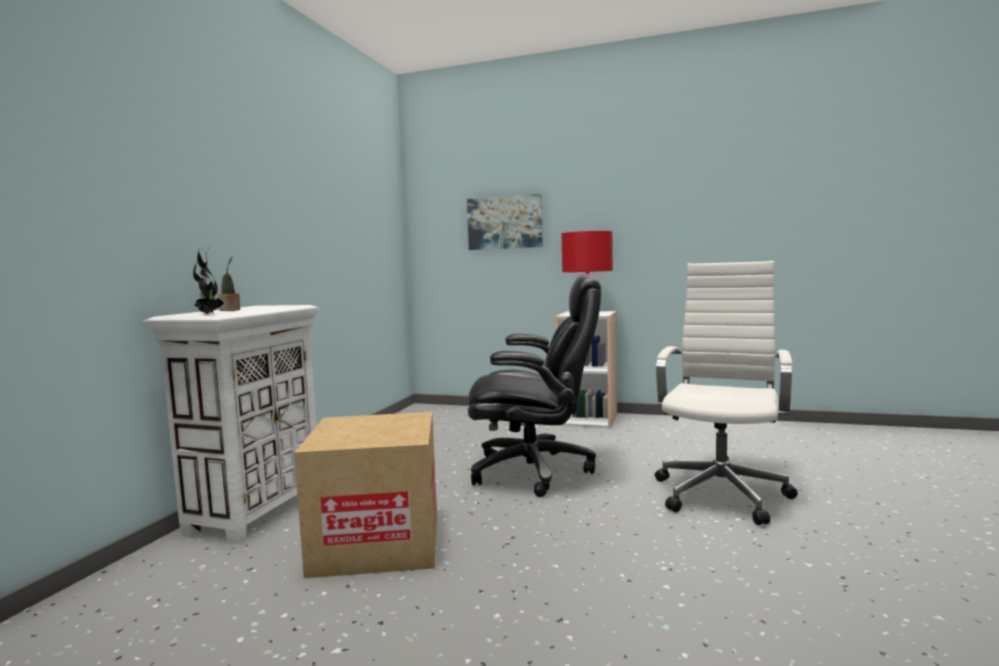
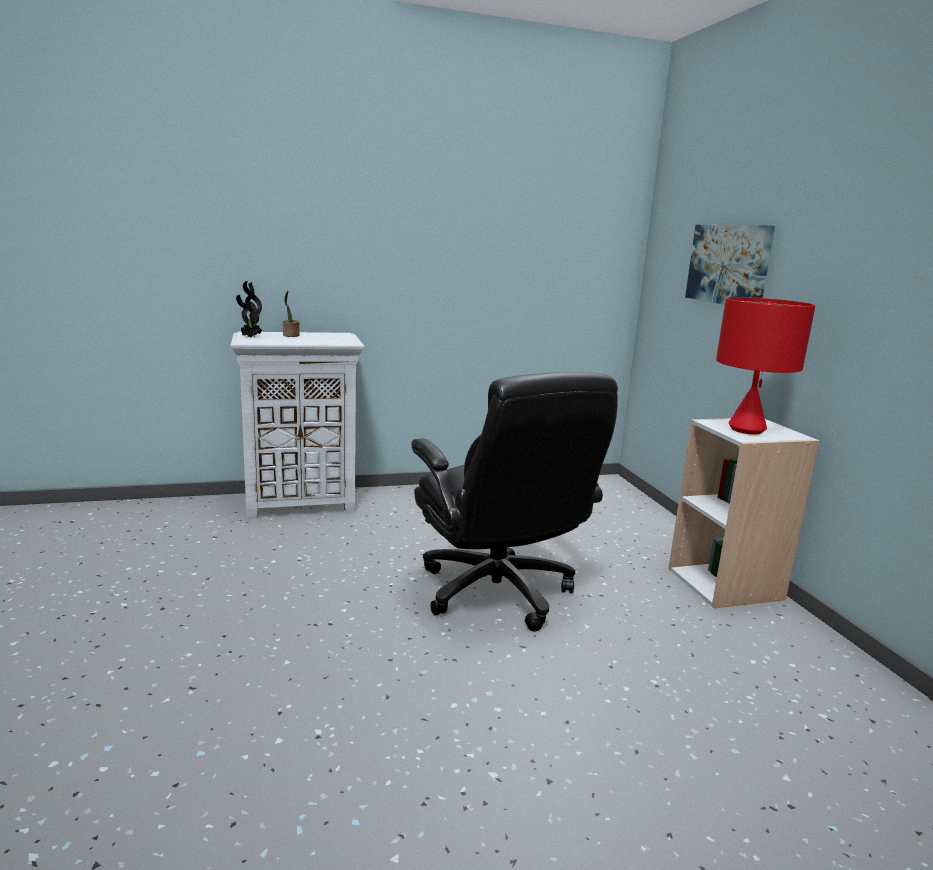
camera: 55 degrees right, 10 degrees up
cardboard box [294,412,437,578] -> none
white office chair [655,261,798,525] -> none

